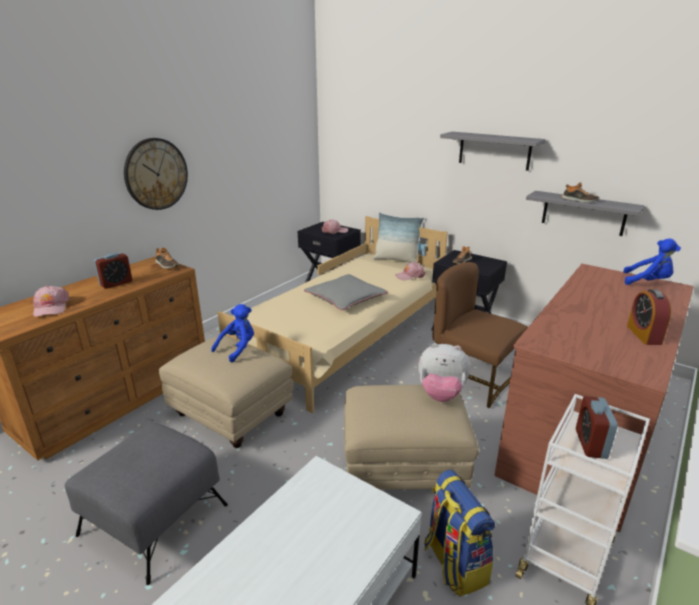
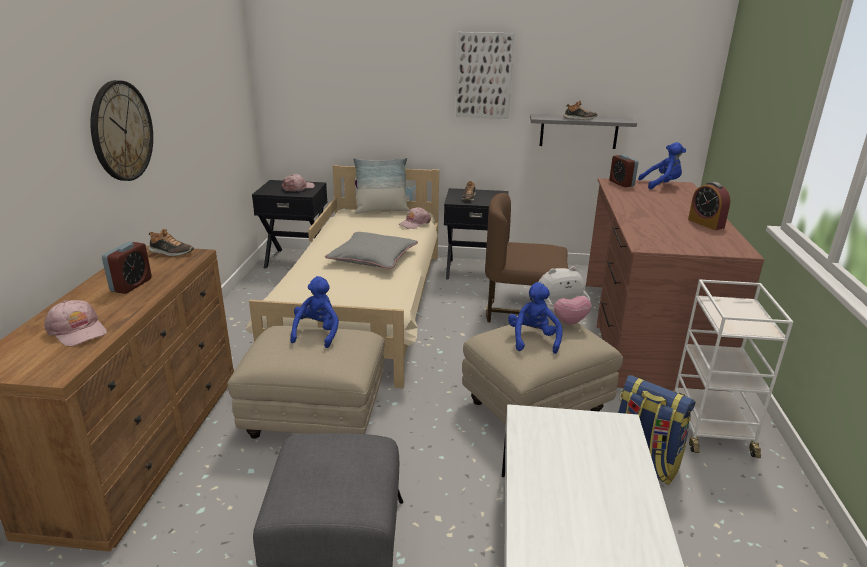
camera: 30 degrees left, 0 degrees up
grey shelf [440,132,546,171] -> picture [456,32,514,119]
alarm clock [576,396,618,459] -> alarm clock moved to [609,155,638,187]
none -> blue plush toy [508,282,562,354]

